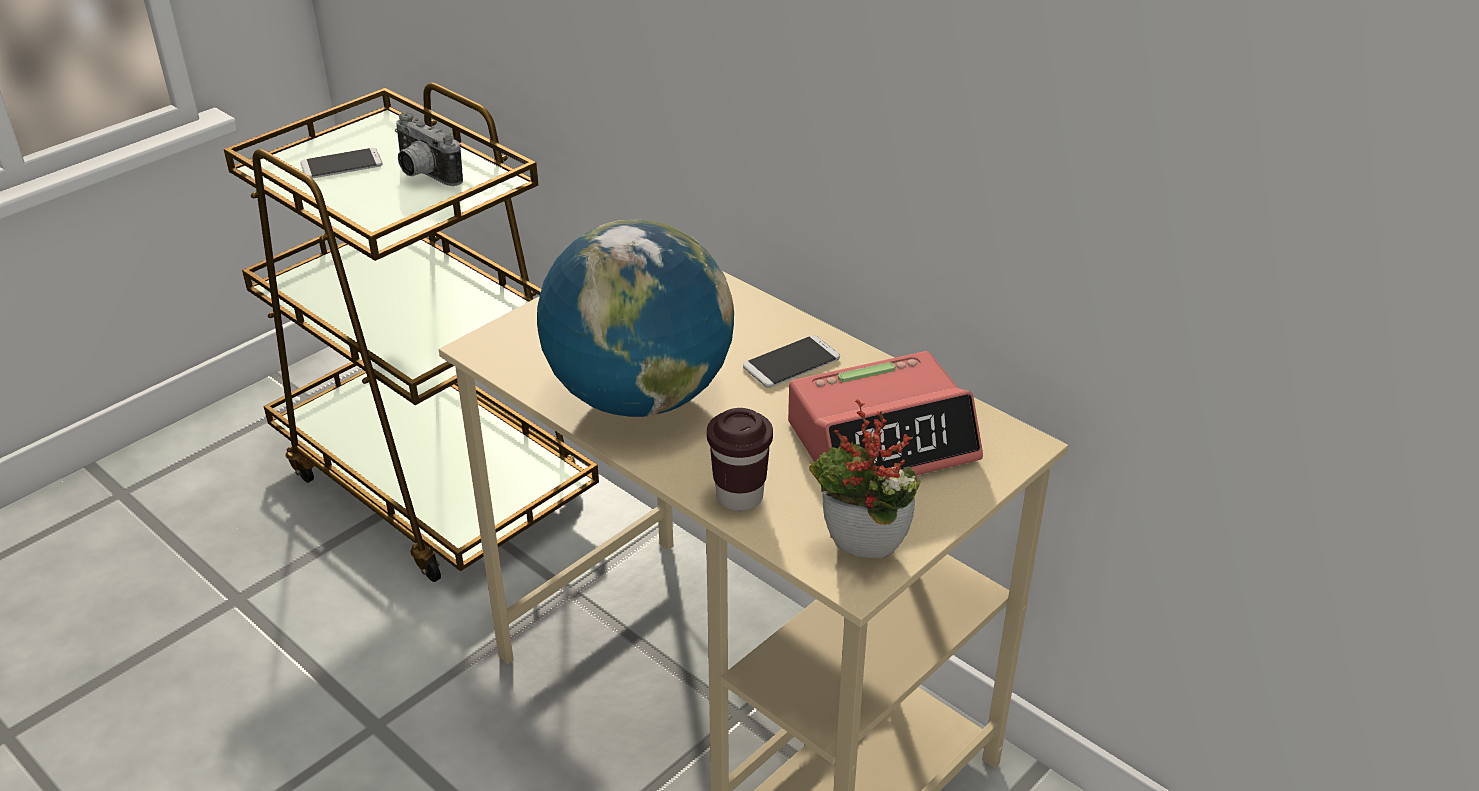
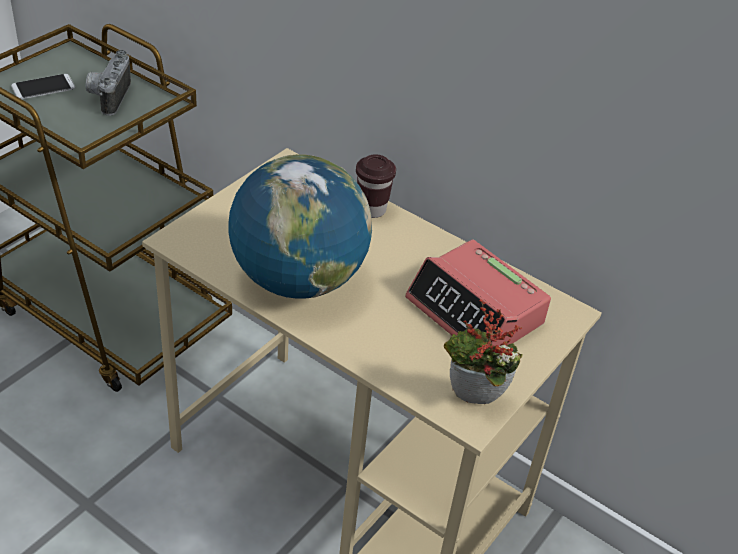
camera: 10 degrees left, 5 degrees up
camera [395,112,463,186] -> camera turned 60 degrees clockwise [86,50,131,116]
brown cup [707,408,773,511] -> brown cup moved to [356,154,396,218]
phone [743,335,840,388] -> none
alarm clock [788,351,983,475] -> alarm clock turned 75 degrees clockwise [405,240,551,346]

